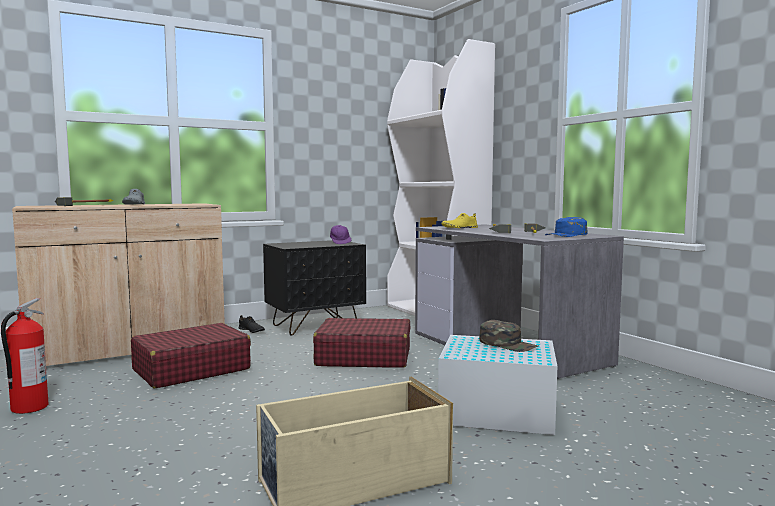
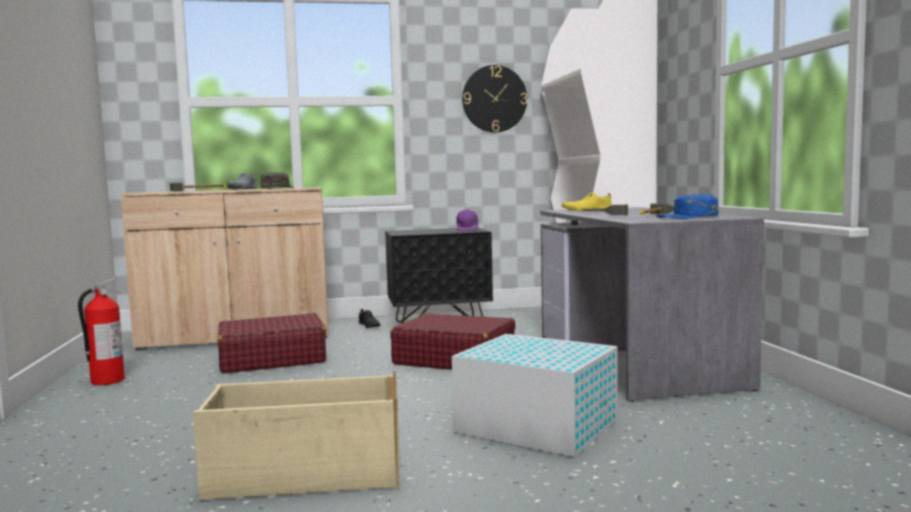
camera: 20 degrees right, 0 degrees up
green cap [479,320,538,352] -> green cap moved to [261,172,293,189]
none -> wall clock [462,65,527,133]

